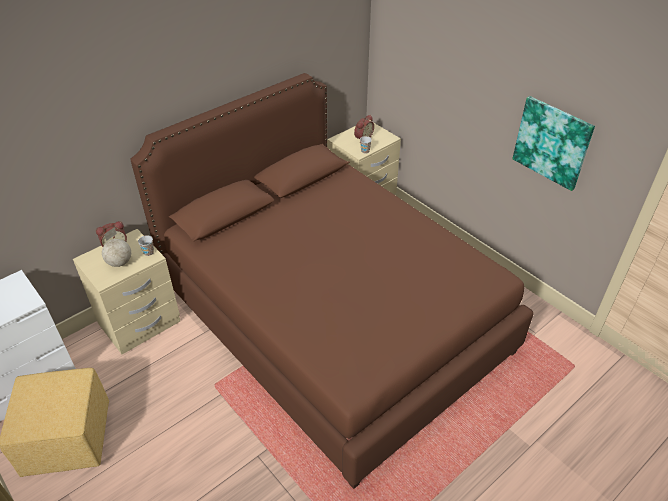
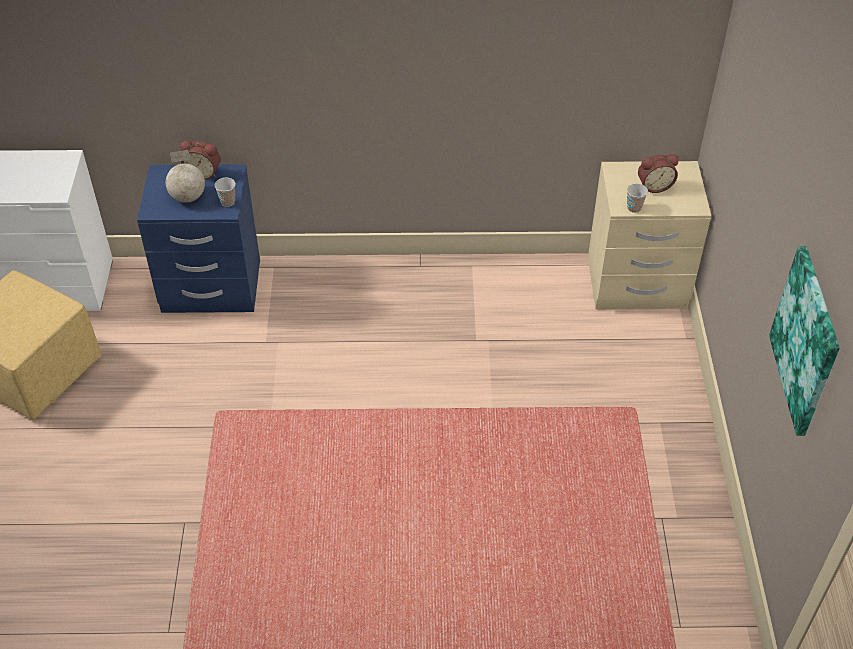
camera: 40 degrees right, 5 degrees up
beige nightstand [73,229,180,354] -> blue nightstand [137,164,260,313]
brown bed [130,73,534,489] -> none

